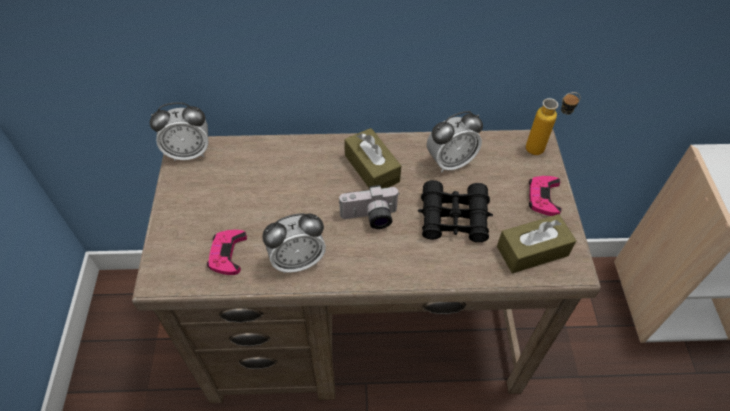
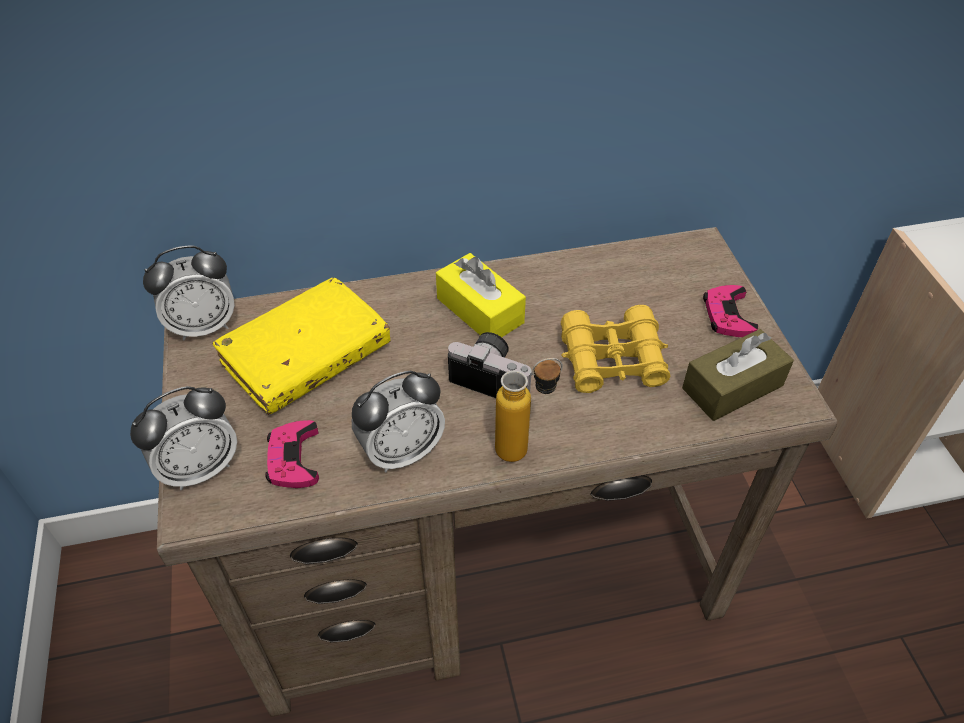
camera: 10 degrees left, 5 degrees down
camera [339,185,400,229] -> camera turned 135 degrees counterclockwise [448,332,532,398]
brown tissue box [345,128,401,189] -> yellow tissue box [436,253,526,337]
black binoculars [418,180,493,242] -> yellow binoculars [561,305,671,393]
alarm clock [427,111,483,173] -> alarm clock moved to [130,386,237,490]
bottle [526,92,581,155] -> bottle moved to [495,358,563,462]
none -> yellow book [212,278,390,415]

